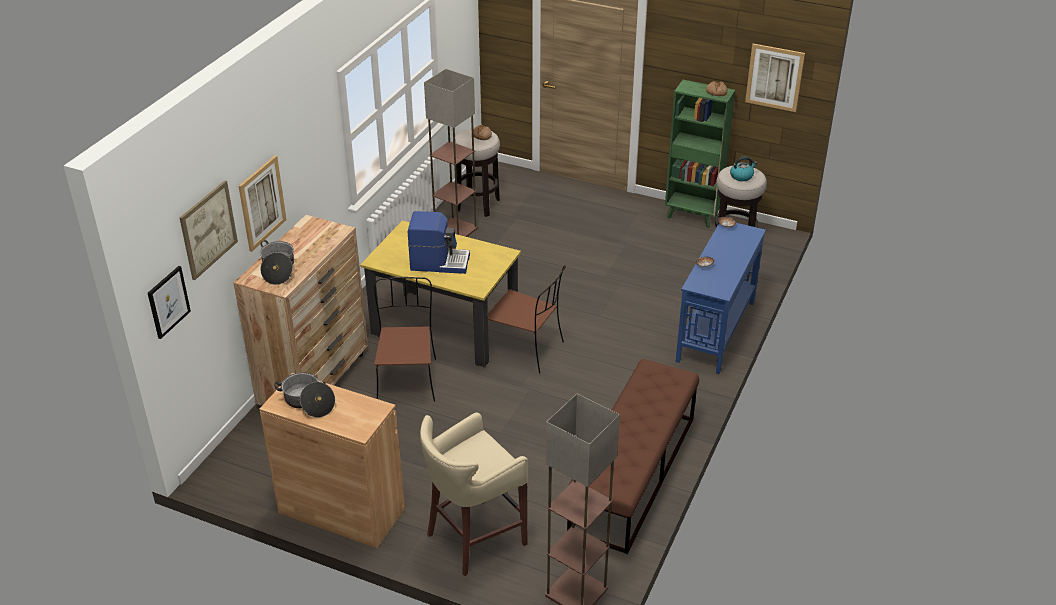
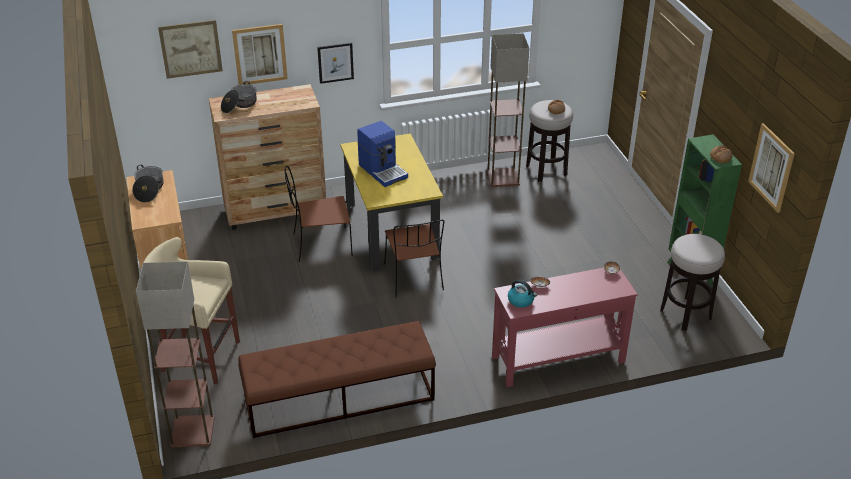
camera: 50 degrees right, 0 degrees up
picture [148,266,191,339] -> picture moved to [317,42,354,84]
brown chair [374,277,436,402] -> brown chair turned 150 degrees counterclockwise [285,166,353,262]
blue console table [676,223,766,374] -> red console table [492,268,638,387]
kettle [730,156,757,181] -> kettle moved to [508,279,537,307]

